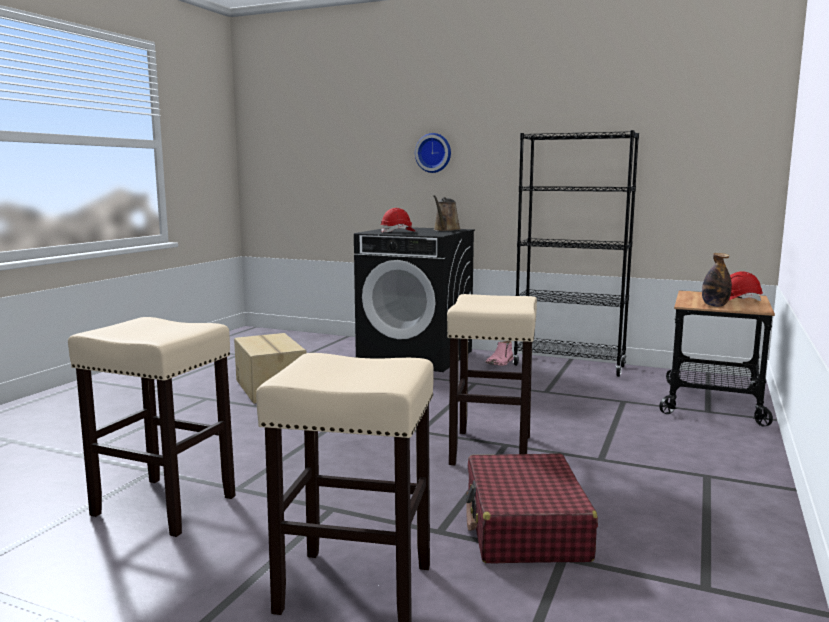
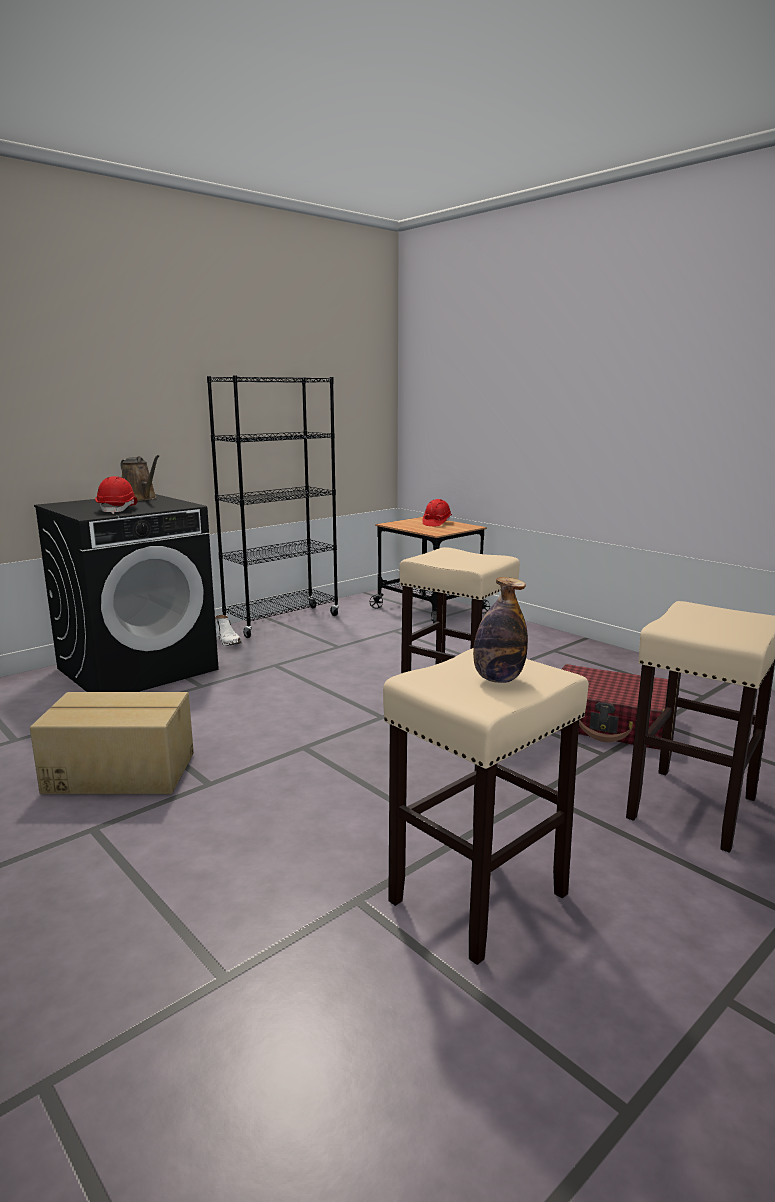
camera: 65 degrees left, 5 degrees up
wall clock [415,133,451,173] -> none
pink boot [485,341,514,366] -> white boot [215,615,242,646]
bottle [702,253,732,307] -> bottle moved to [473,577,528,683]

